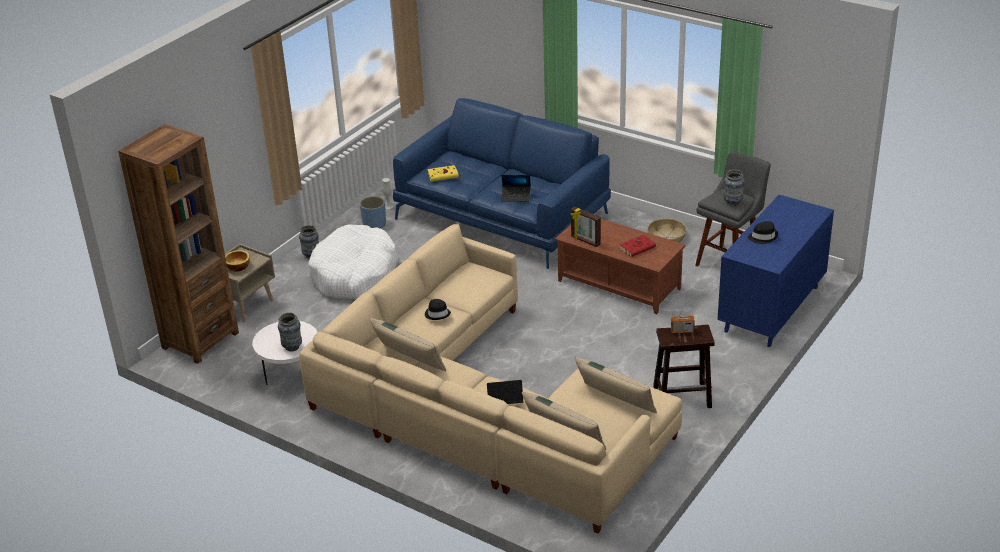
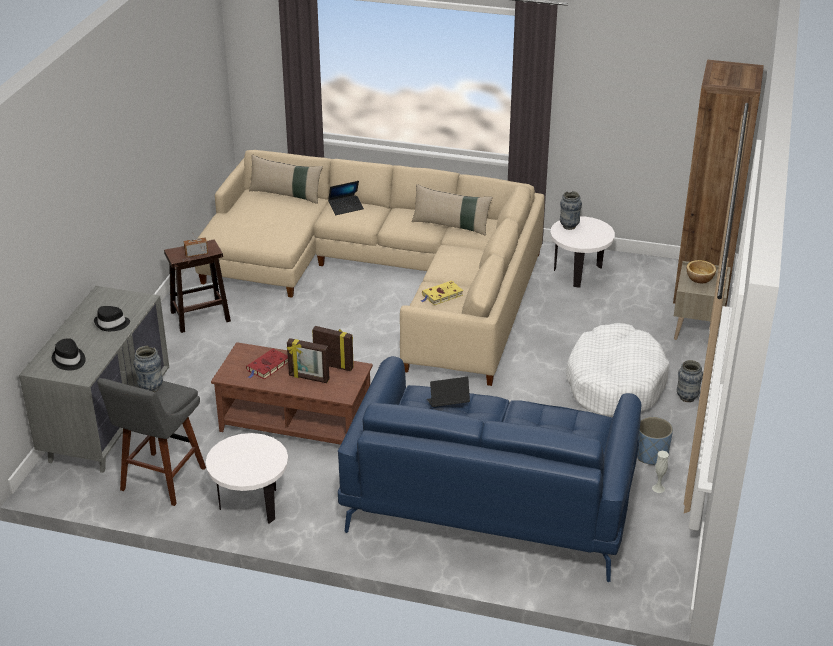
camera: 160 degrees right, 0 degrees up
black hat [425,299,451,320] -> black hat moved to [52,338,86,370]
yellow book [427,165,462,182] -> yellow book moved to [421,281,463,305]
beige pillow [575,357,657,413] -> none
basket [647,218,686,243] -> white side table [205,433,288,524]
blue dresser [717,195,834,347] -> grey dresser [19,286,169,473]
none -> picture frame [287,338,329,383]

